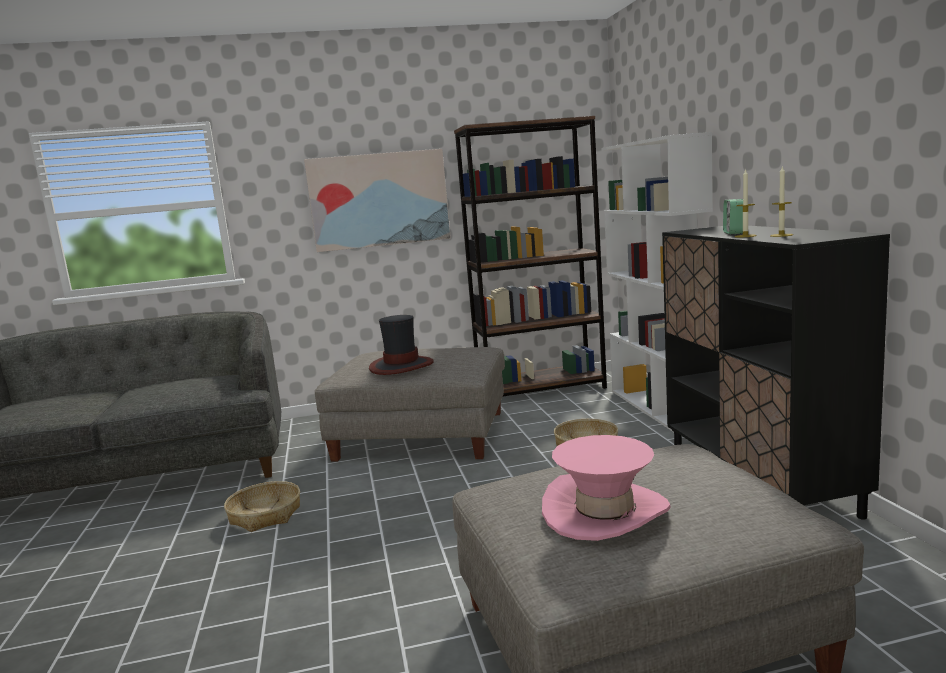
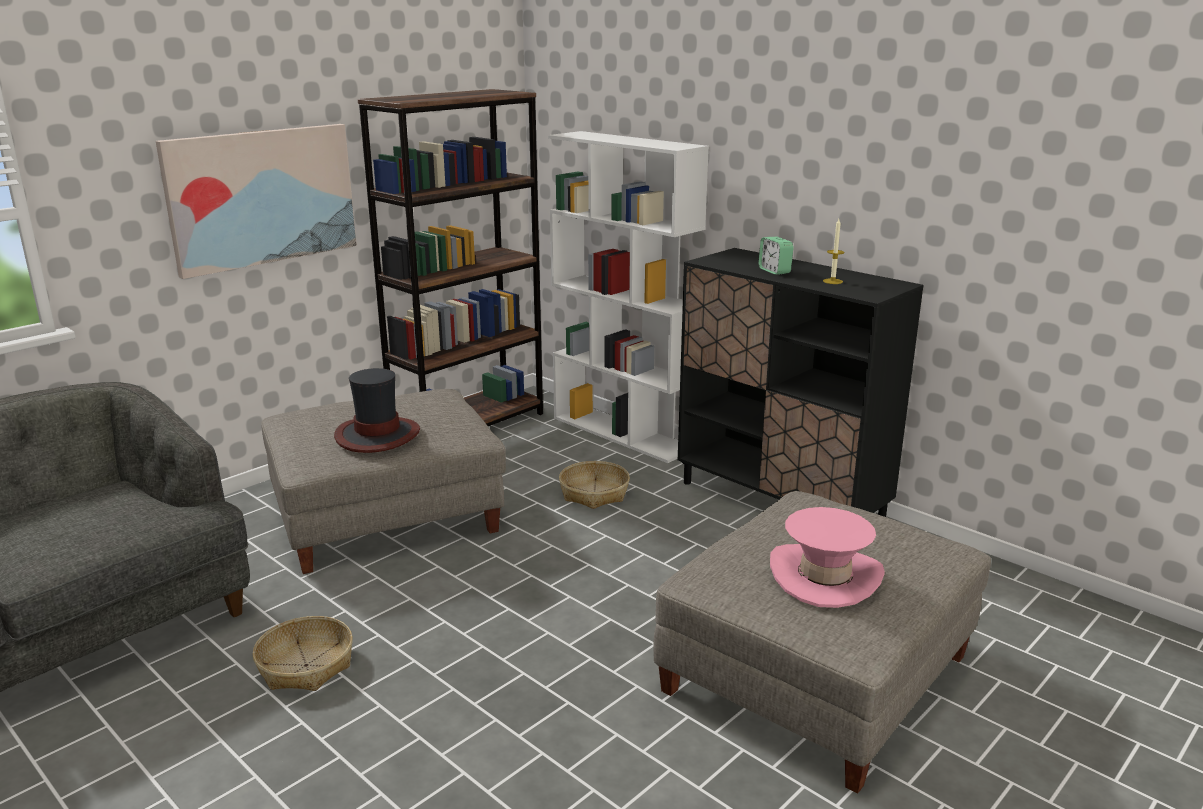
camera: 35 degrees left, 10 degrees up
candle [735,169,756,237] -> none

